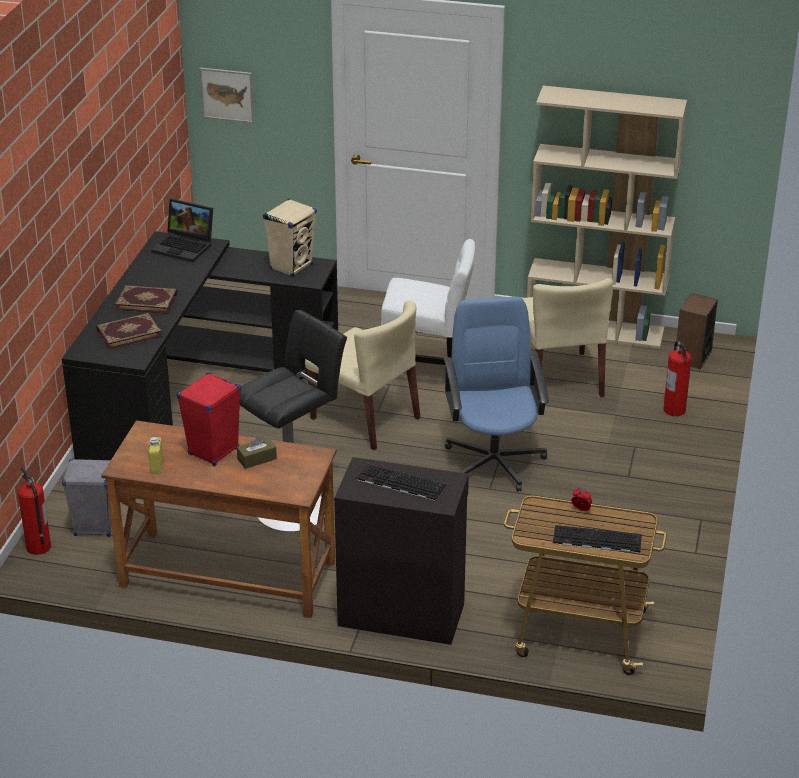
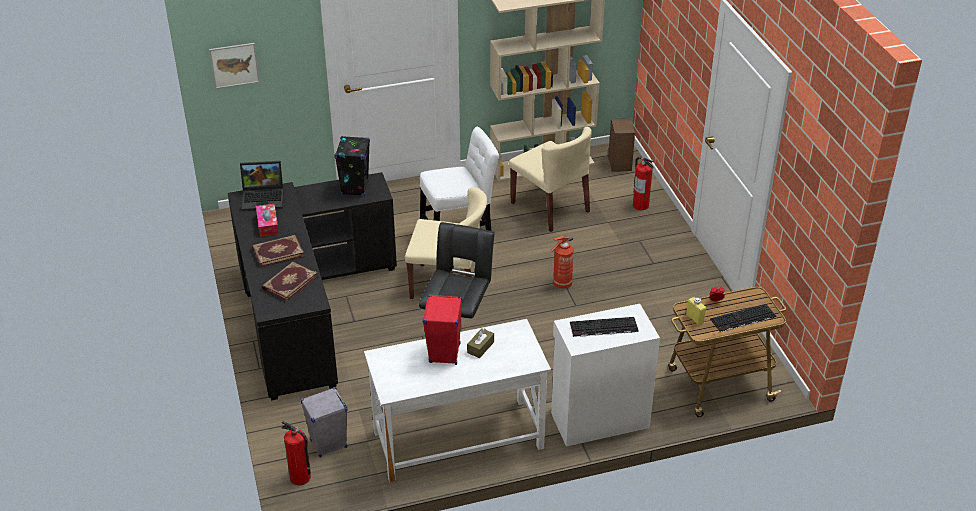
camera: 30 degrees left, 5 degrees up
brown desk [101,421,336,618] -> white desk [364,319,551,483]
yellow bottle [149,437,163,474] -> yellow bottle moved to [686,297,706,326]
beige speaker [263,199,317,277] -> black speaker [334,136,370,196]
black cabinet [334,457,469,645] -> white cabinet [551,304,660,447]
blue office chair [444,297,549,492] -> fire extinguisher [550,236,574,289]
none -> tissue box [256,204,279,237]

